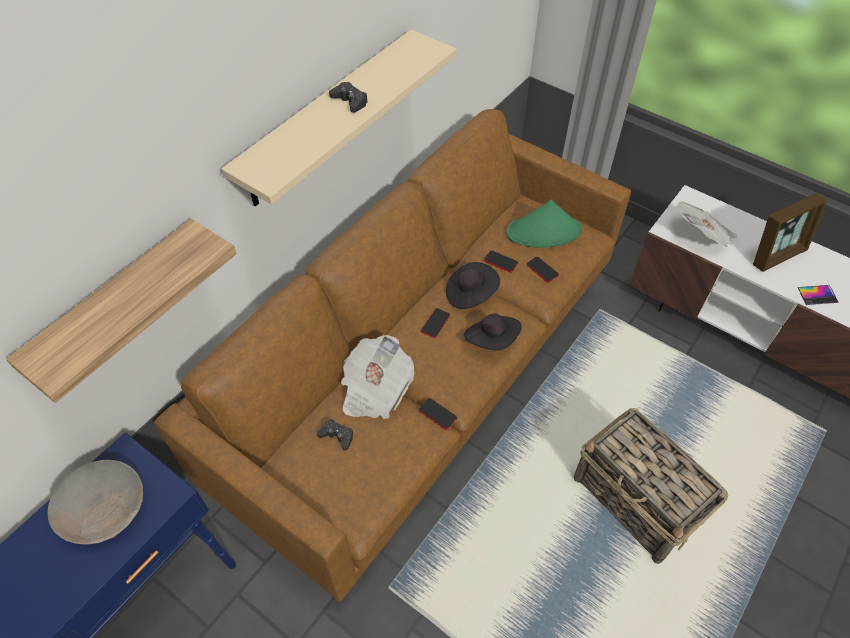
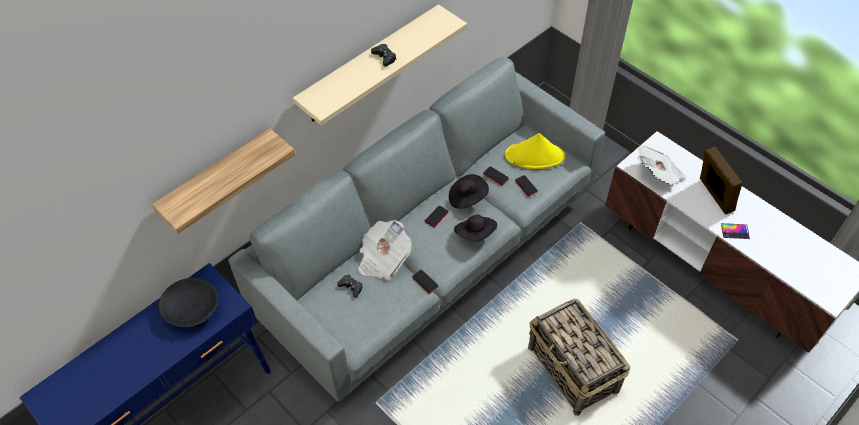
camera: 10 degrees right, 0 degrees up
beige bowl [47,460,143,544] -> black bowl [158,278,218,328]
brown sofa [154,109,631,601] -> grey sofa [228,57,605,402]
green hat [506,200,582,248] -> yellow hat [505,133,565,169]
picture frame [753,193,827,272] -> picture frame turned 90 degrees counterclockwise [700,146,742,214]

